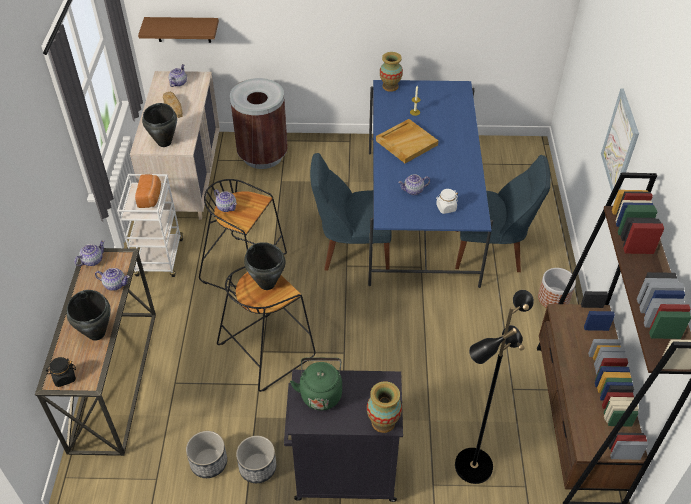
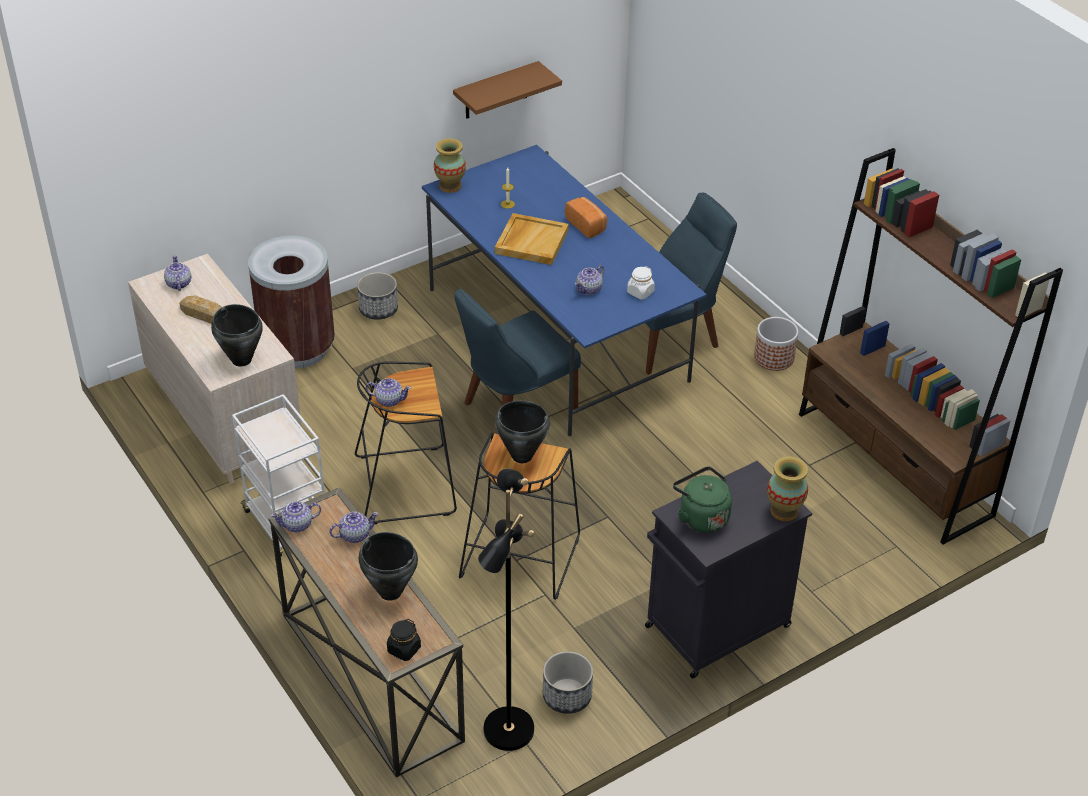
camera: 35 degrees left, 5 degrees down
teapot [74,240,105,266] -> teapot turned 120 degrees counterclockwise [270,501,321,532]
bread [135,174,161,208] -> bread moved to [565,197,607,238]
brown shelf [138,17,219,43] -> brown shelf moved to [453,61,562,119]
planter [236,436,276,483] -> planter moved to [357,272,398,319]
black floor lamp [455,290,534,484] -> black floor lamp moved to [478,468,534,751]
picture [601,88,639,199] -> none

